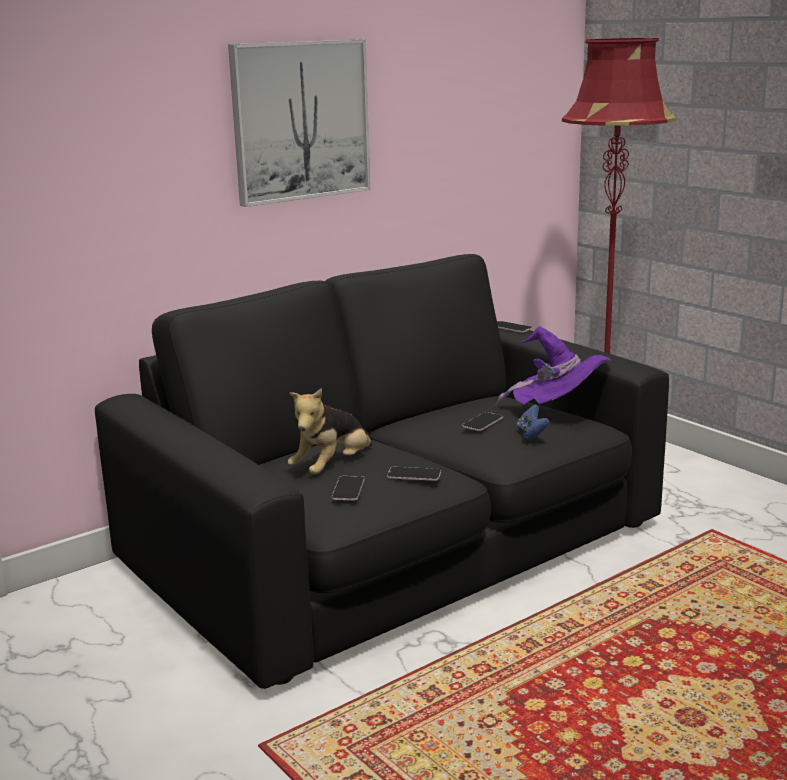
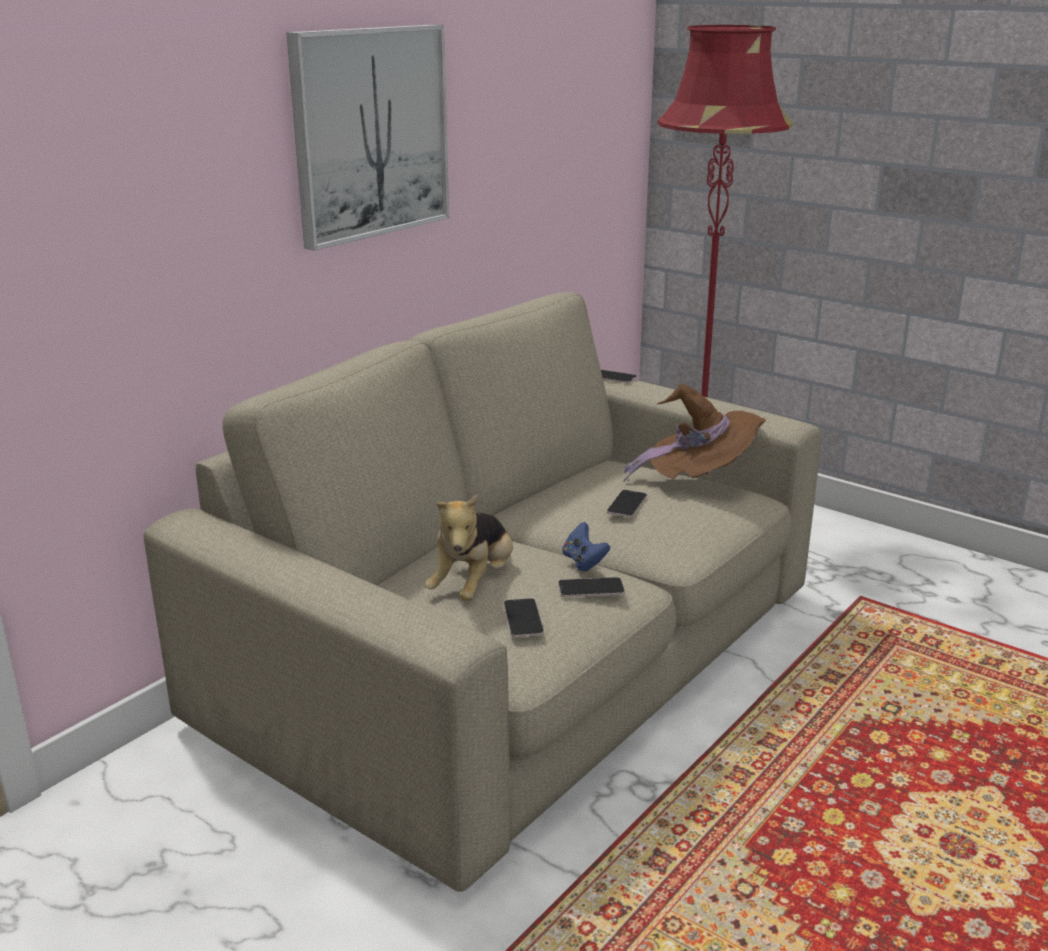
camera: 15 degrees left, 5 degrees up
black sofa [95,254,669,689] -> beige sofa [144,292,822,892]
purple hat [493,326,611,408] -> brown hat [624,383,766,481]
blue game controller [516,405,550,440] -> blue game controller moved to [562,522,610,572]

